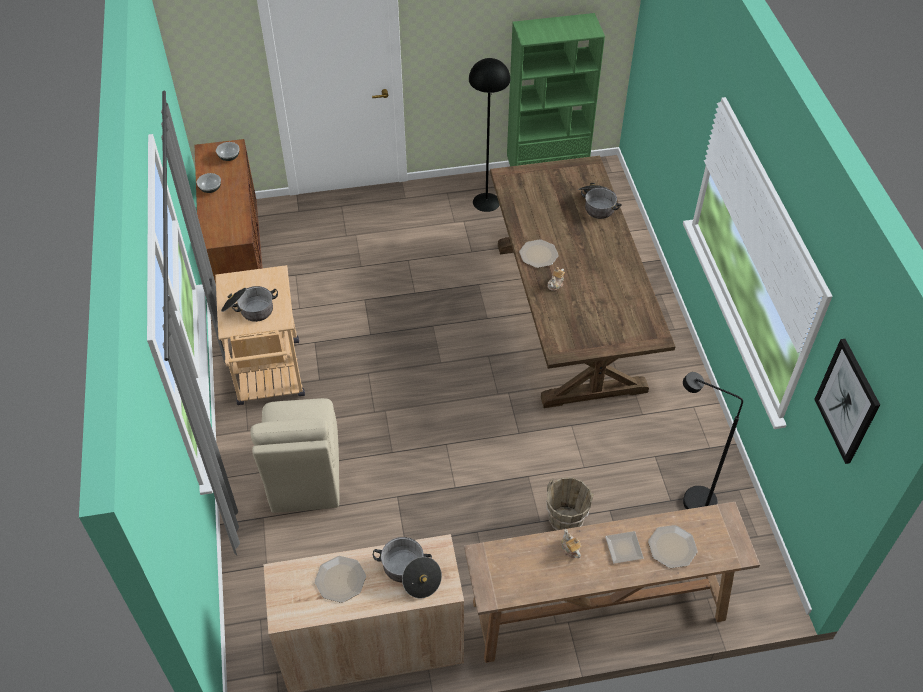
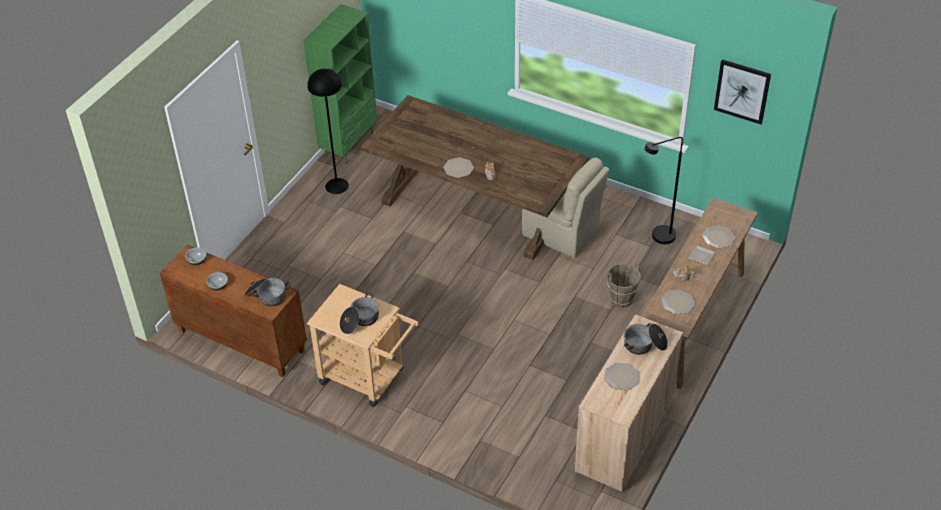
camera: 50 degrees left, 5 degrees down
beige chair [251,398,339,513] -> beige chair moved to [522,158,610,258]
cooking pot [577,183,622,219] -> cooking pot moved to [244,278,290,306]
none -> plate [661,290,695,314]

